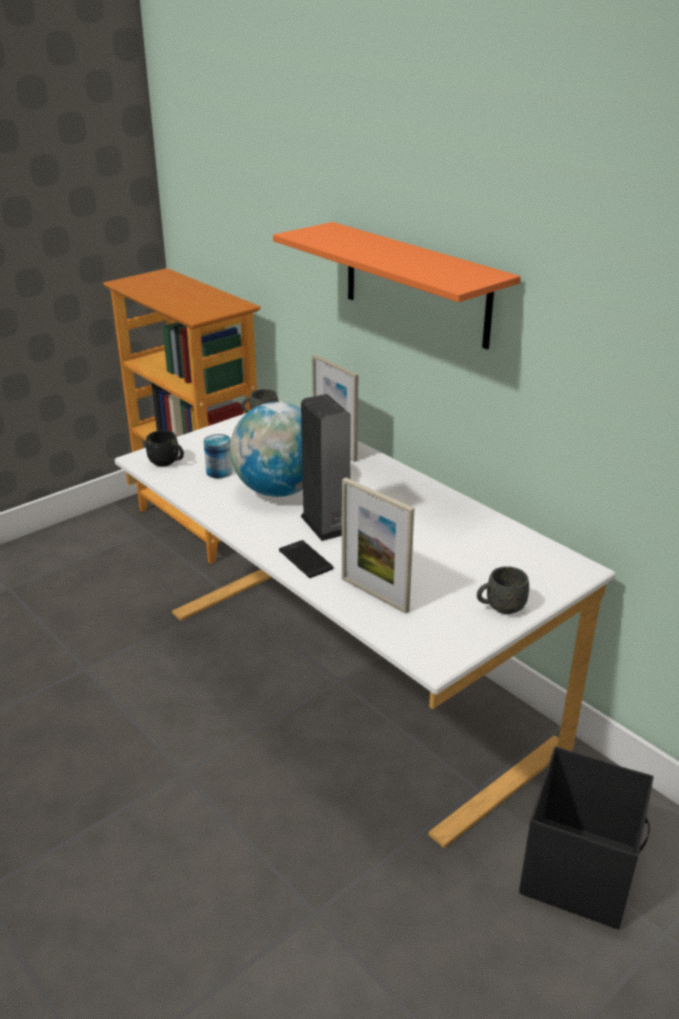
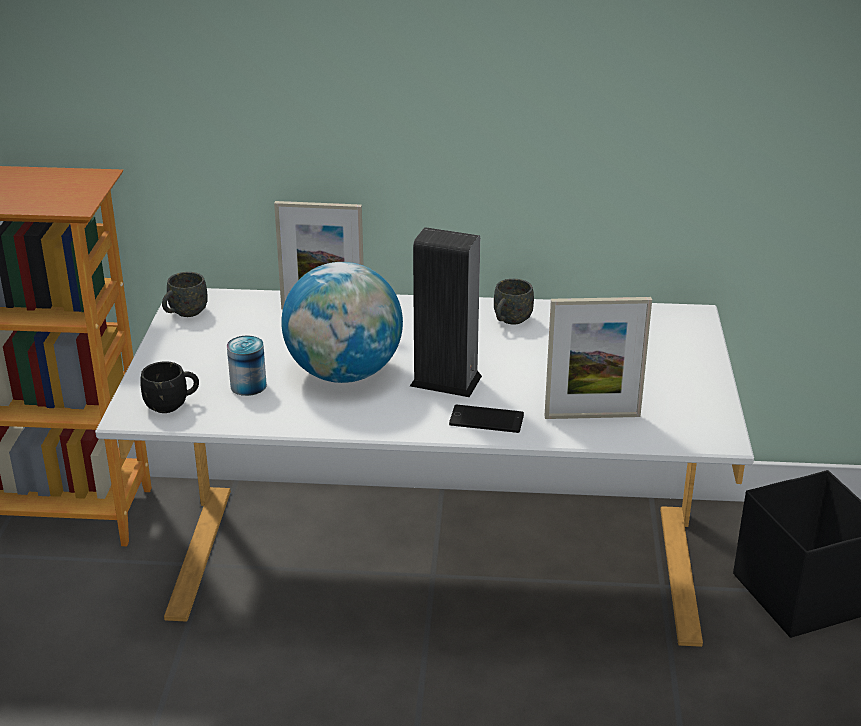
camera: 45 degrees left, 0 degrees up
orange shelf [273,222,521,349] -> none
grey mug [477,566,529,614] -> grey mug moved to [494,279,534,324]

